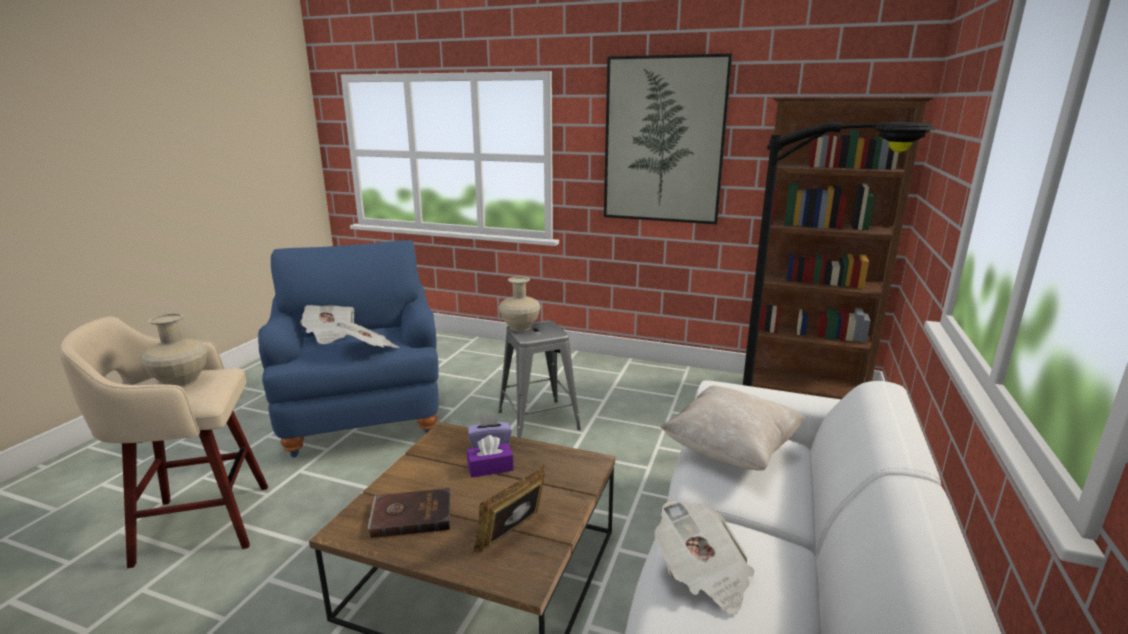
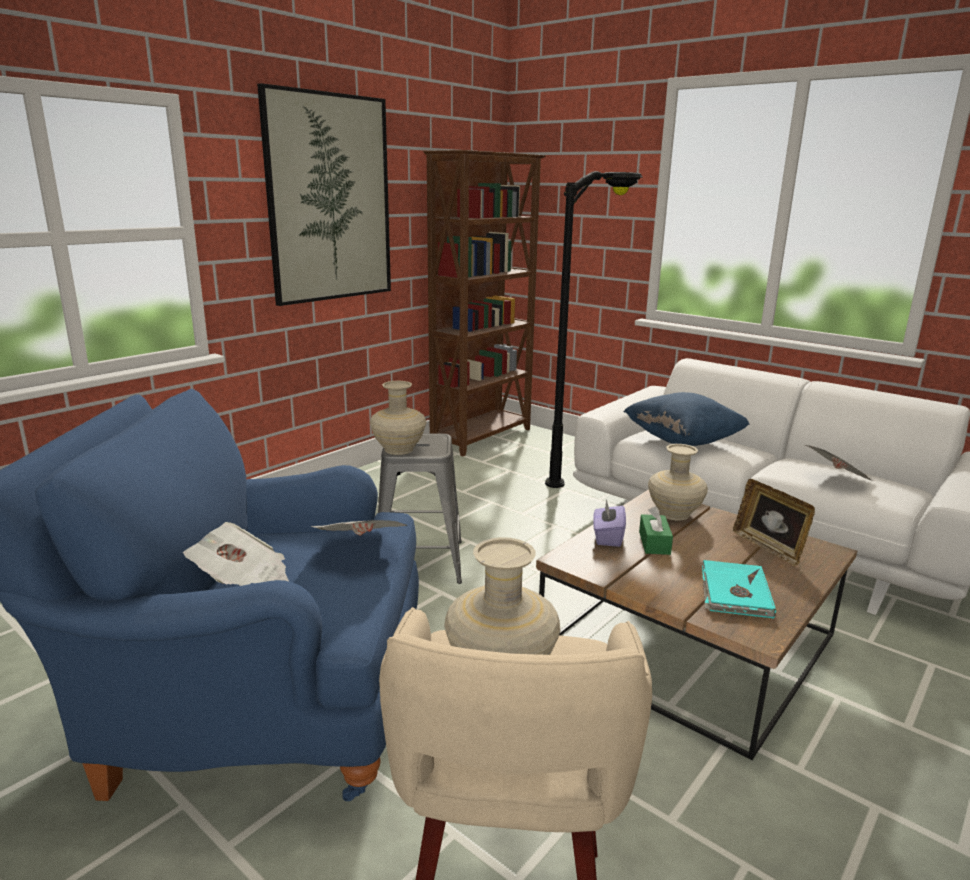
camera: 70 degrees left, 0 degrees up
brown book [367,488,452,538] -> turquoise book [702,560,776,619]
purple tissue box [467,435,514,478] -> green tissue box [639,506,673,555]
beige pillow [660,386,805,471] -> blue pillow [624,392,749,446]
none -> beige vase [648,444,708,521]

